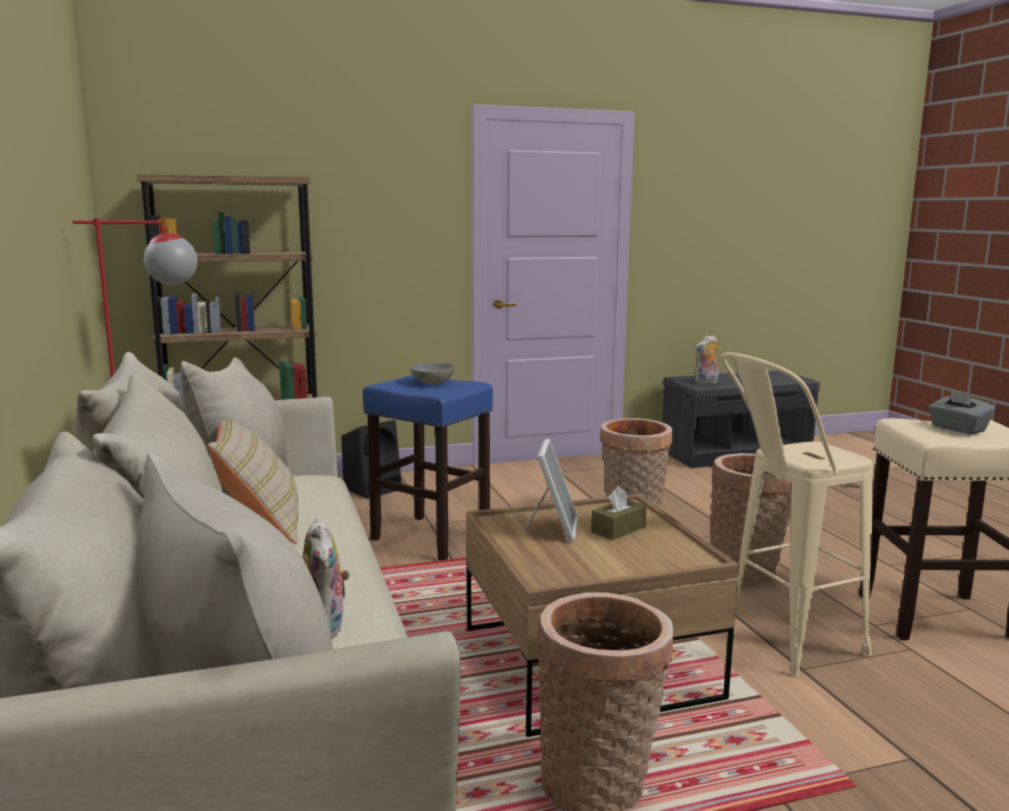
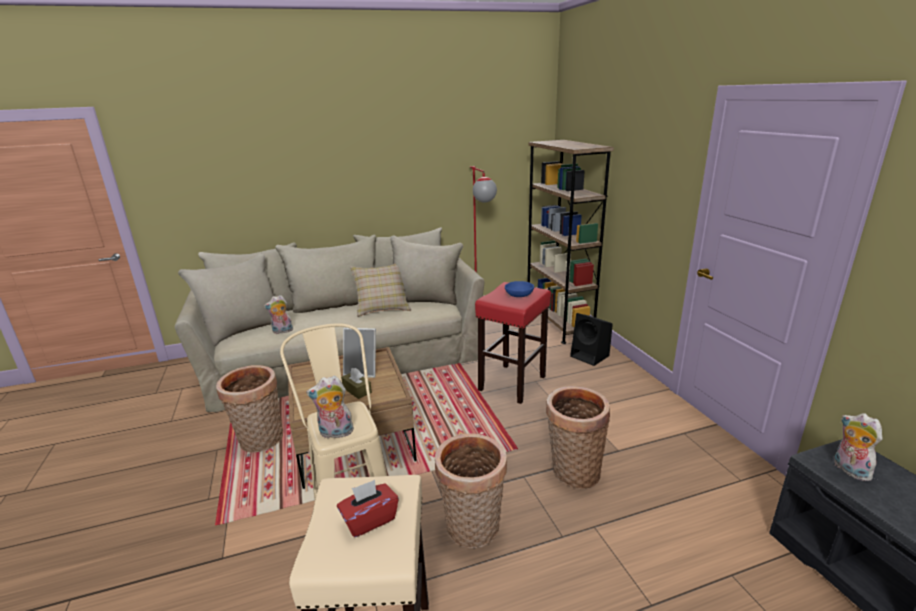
camera: 90 degrees right, 10 degrees up
blue stool [363,375,493,560] -> red stool [475,282,551,404]
grey bowl [410,362,455,384] -> blue bowl [505,281,534,297]
grey tissue box [929,389,995,434] -> red tissue box [337,480,399,537]
none -> plush toy [306,376,355,440]

